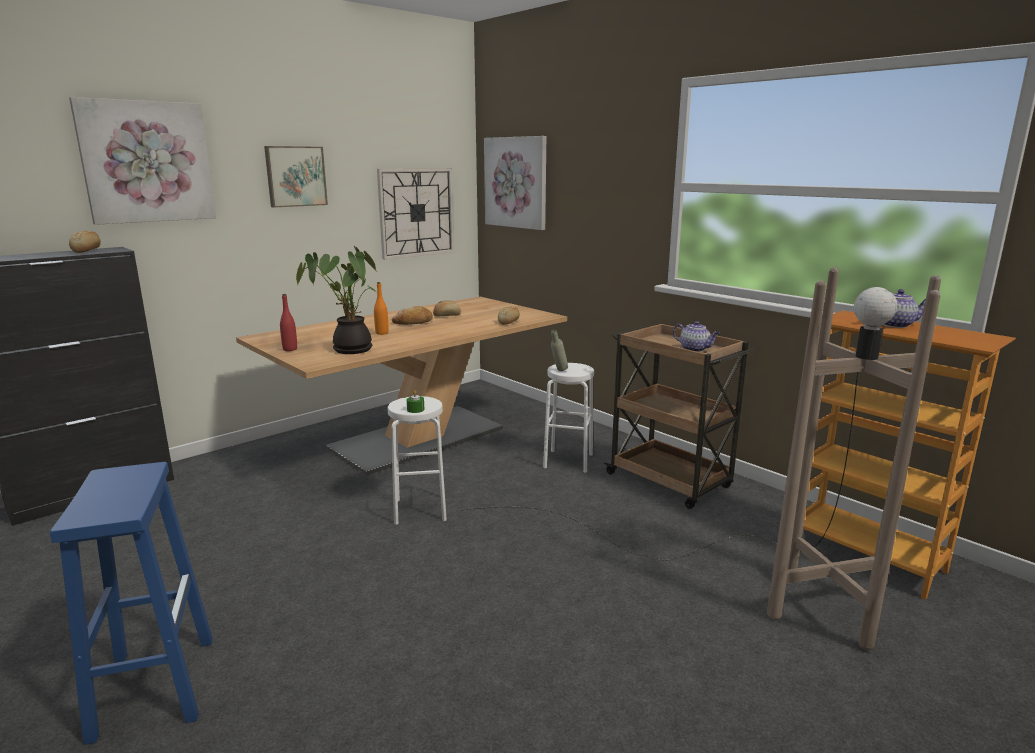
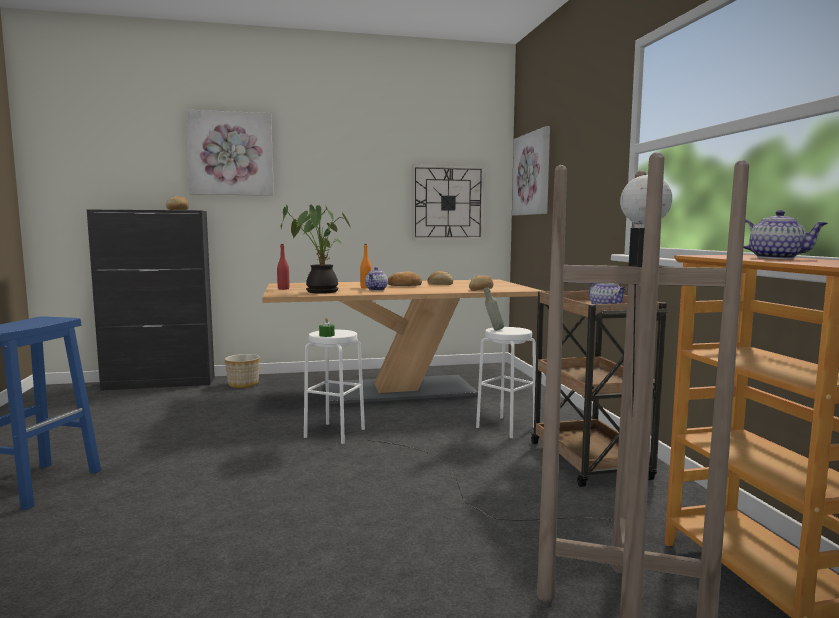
camera: 30 degrees right, 10 degrees down
picture [264,146,328,207] -> none
none -> planter [225,354,260,388]
none -> teapot [365,267,388,291]

